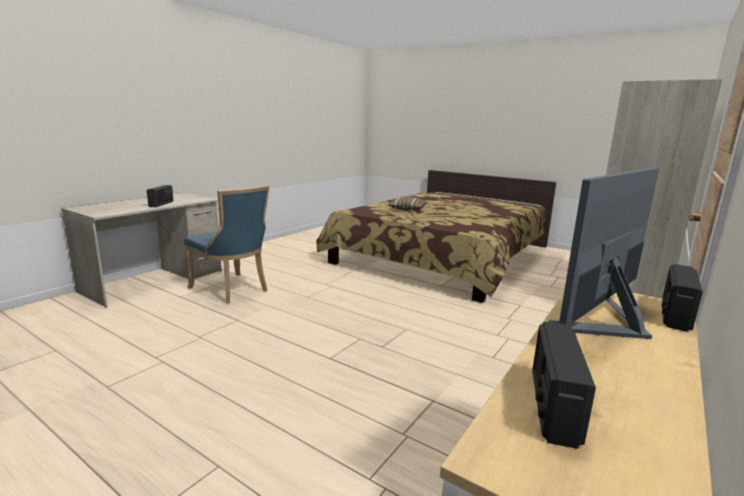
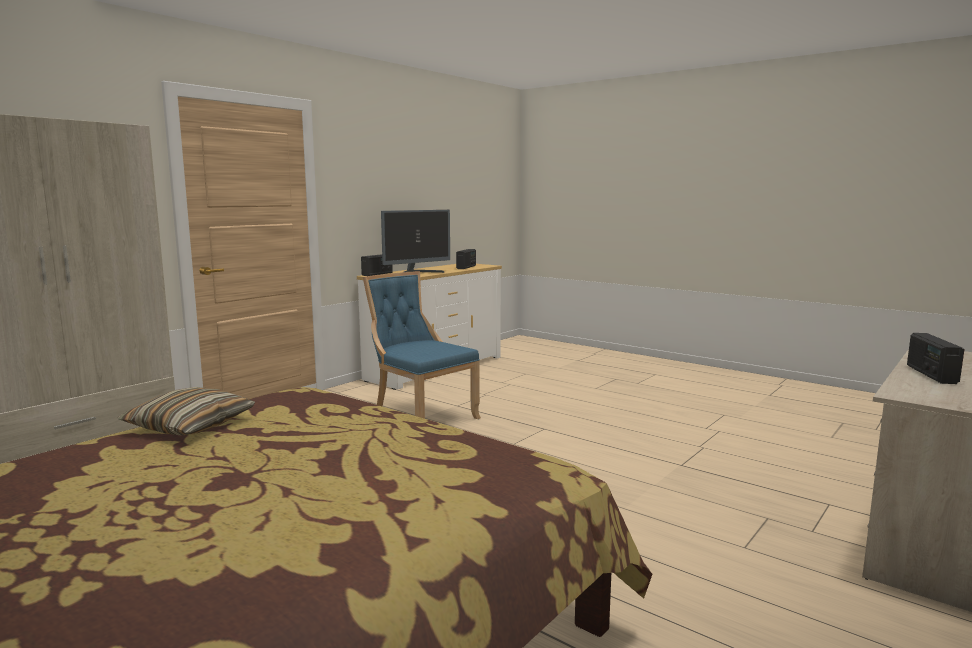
camera: 175 degrees left, 5 degrees down
blue chair [184,185,270,304] -> blue chair moved to [363,271,481,419]
pillow [389,197,428,210] -> pillow moved to [117,387,255,435]

